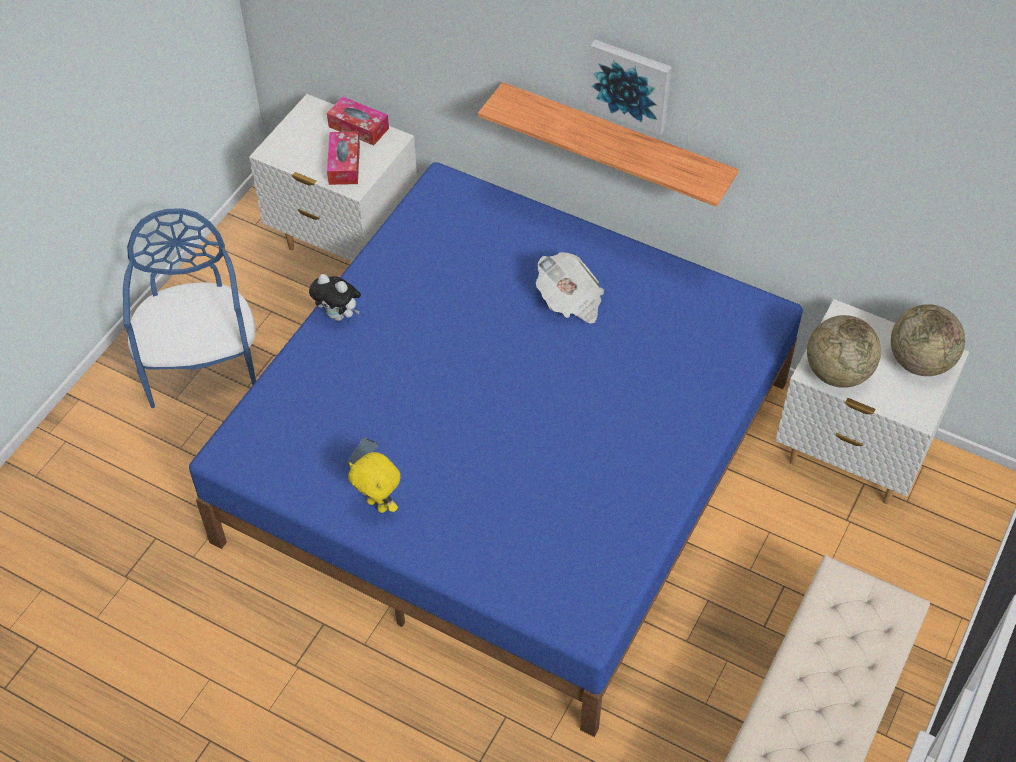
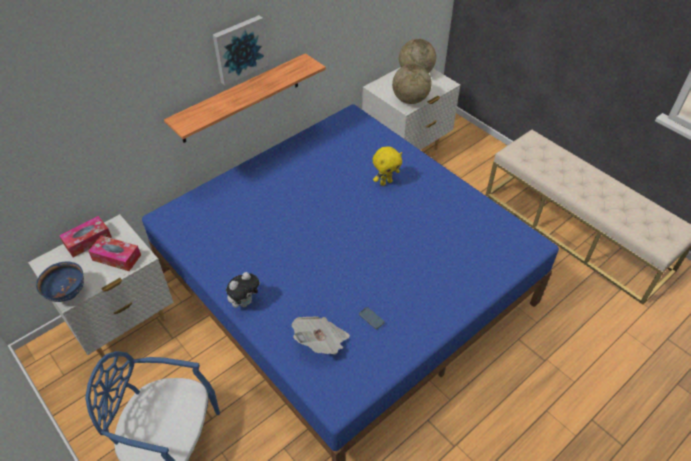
camera: 70 degrees left, 5 degrees down
yellow plush toy [348,452,401,513] -> yellow plush toy moved to [373,146,402,186]
newspaper [536,252,604,324] -> newspaper moved to [291,316,350,354]
none -> blue bowl [36,262,84,302]

